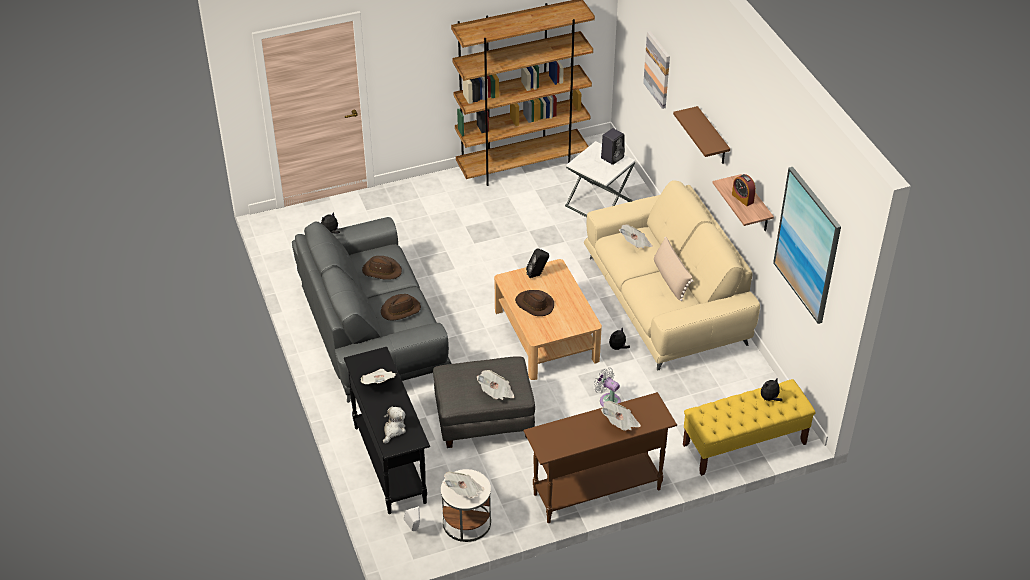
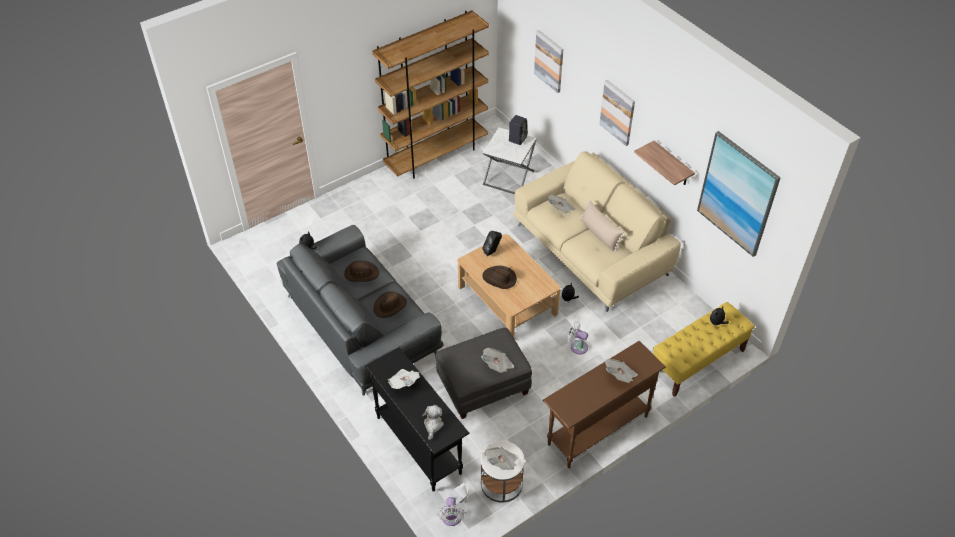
camera: 15 degrees left, 5 degrees up
brown shelf [673,106,730,164] -> picture [599,80,635,146]
alarm clock [732,174,756,206] -> none
none -> white fan [437,497,465,526]

